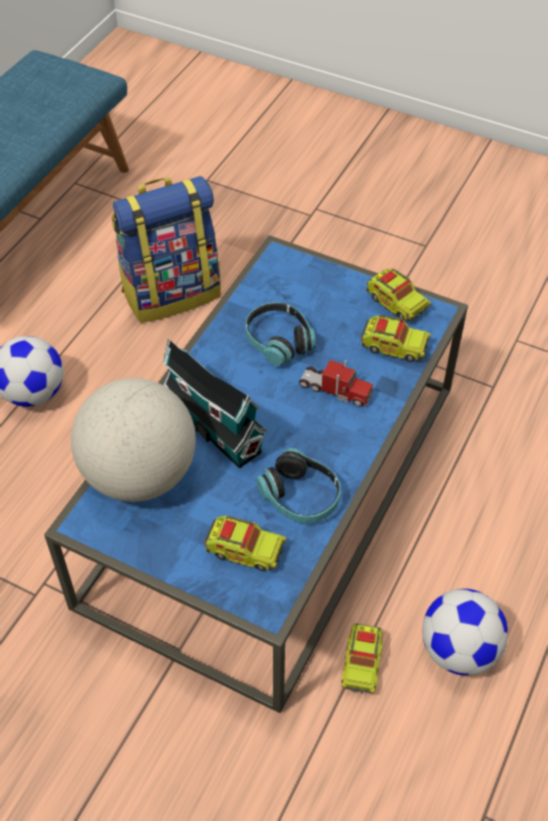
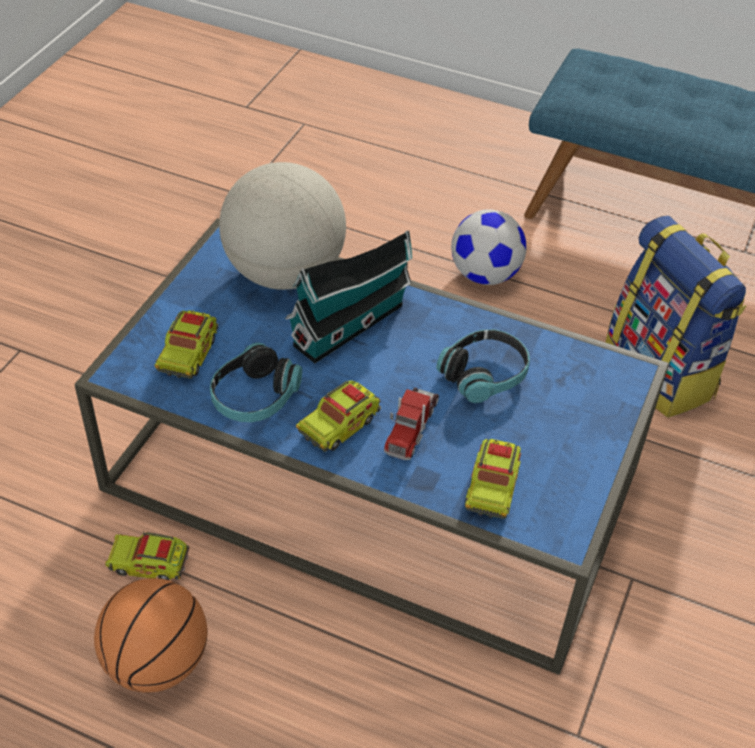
camera: 85 degrees right, 5 degrees down
toy truck [366,269,431,321] -> toy truck moved to [296,381,381,452]
football [422,589,508,675] -> basketball [94,578,207,693]

